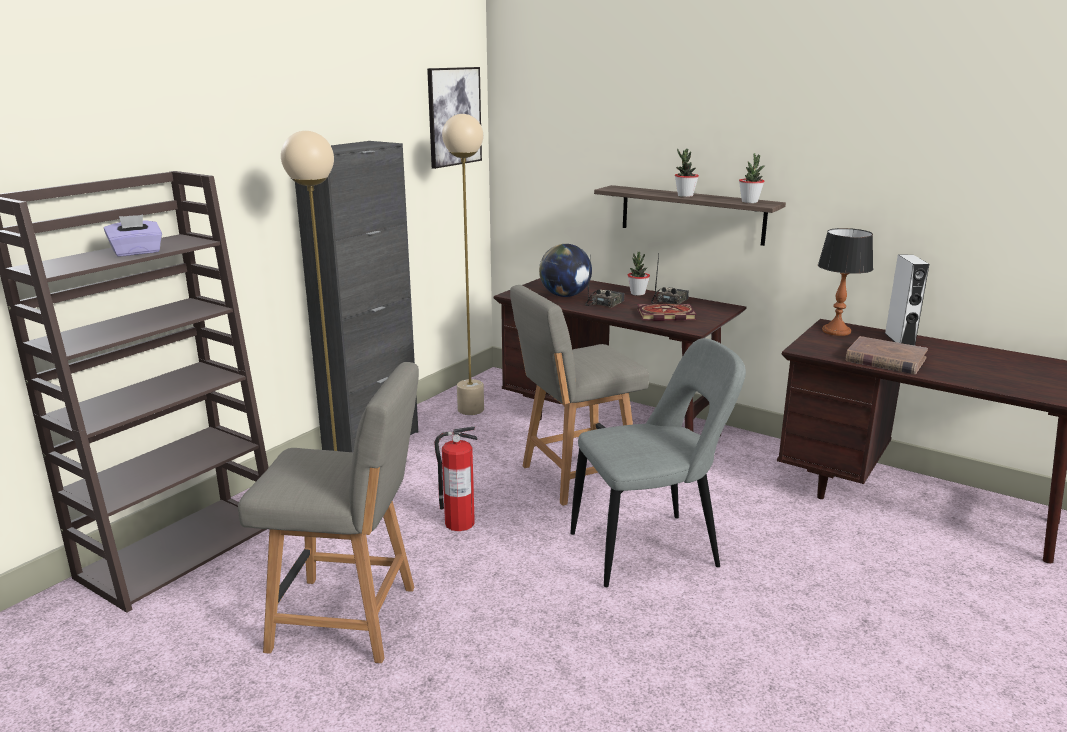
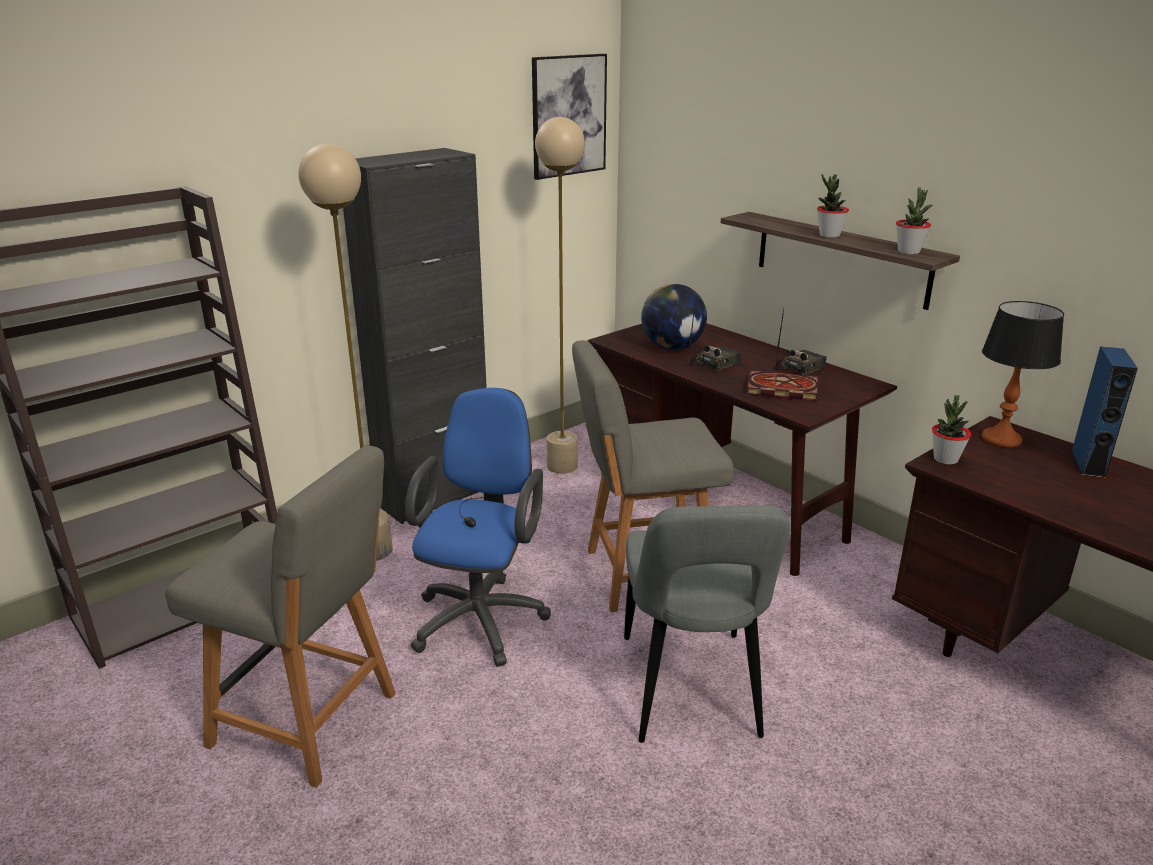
camera: 15 degrees right, 5 degrees up
purple tissue box [104,215,162,256] -> none
fire extinguisher [434,426,478,531] -> blue office chair [405,388,551,667]
grey chair [570,338,746,587] -> grey chair turned 90 degrees clockwise [624,505,790,743]
potted plant [628,252,650,296] -> potted plant moved to [932,395,971,465]
brown book [846,336,928,374] -> none
grey speaker [885,255,929,346] -> blue speaker [1071,347,1138,478]

